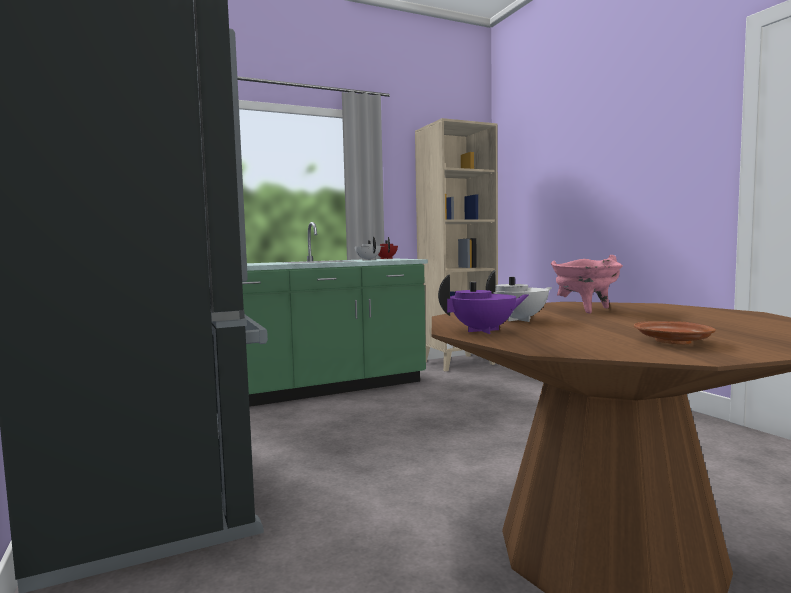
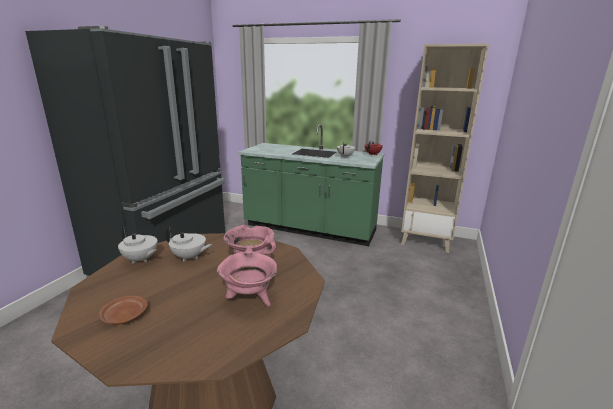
camera: 45 degrees right, 15 degrees up
purple teapot [438,274,529,334] -> white teapot [118,227,158,264]
none -> pink cooking pot [217,246,277,307]

